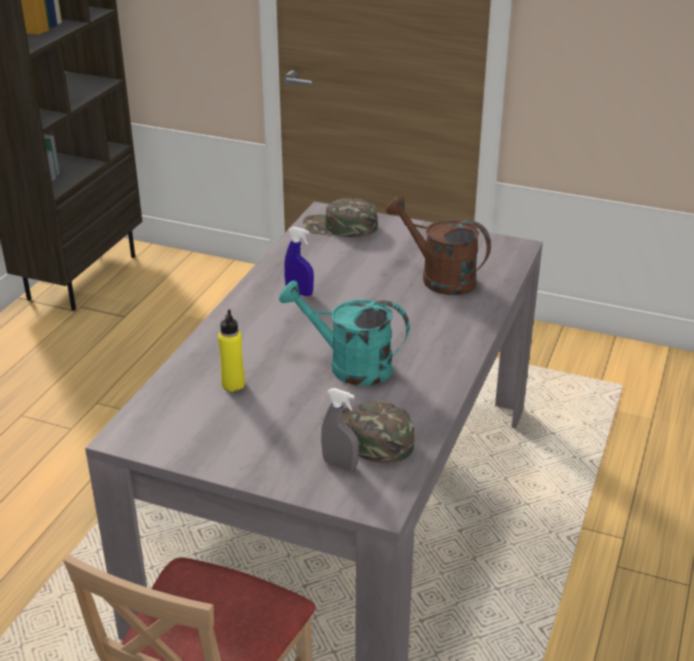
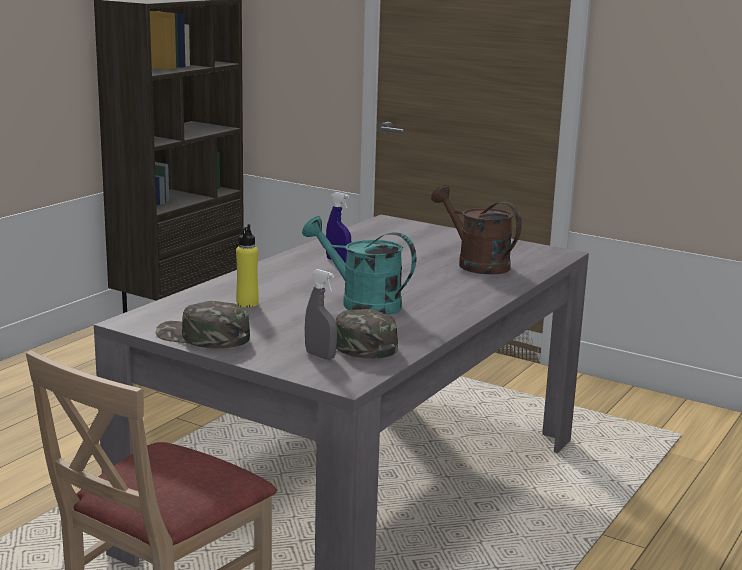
camera: 10 degrees right, 15 degrees down
green cap [303,198,378,237] -> green cap moved to [156,301,250,349]

